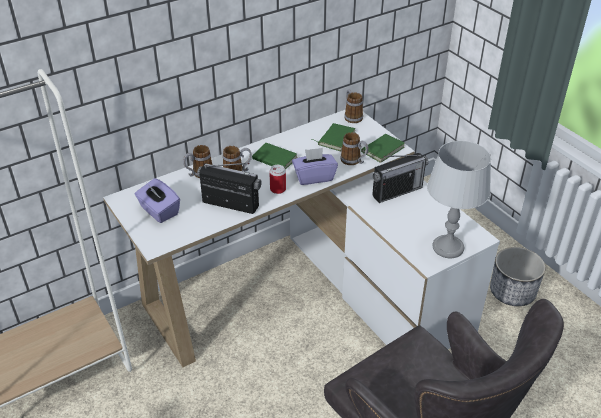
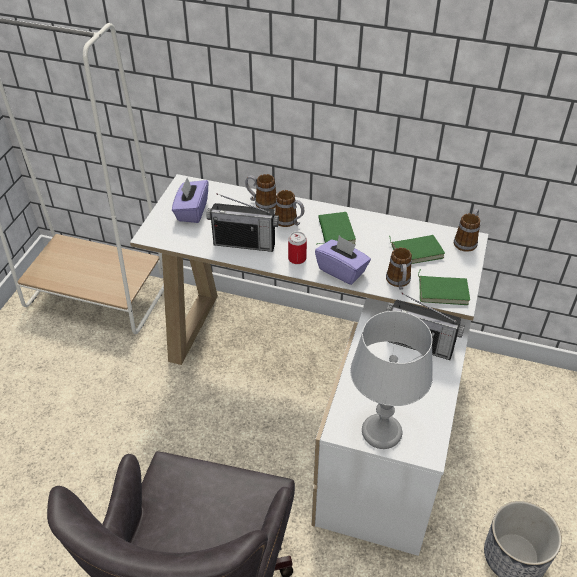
camera: 50 degrees right, 5 degrees up
radio [197,163,262,214] -> radio turned 120 degrees clockwise [207,194,279,252]

